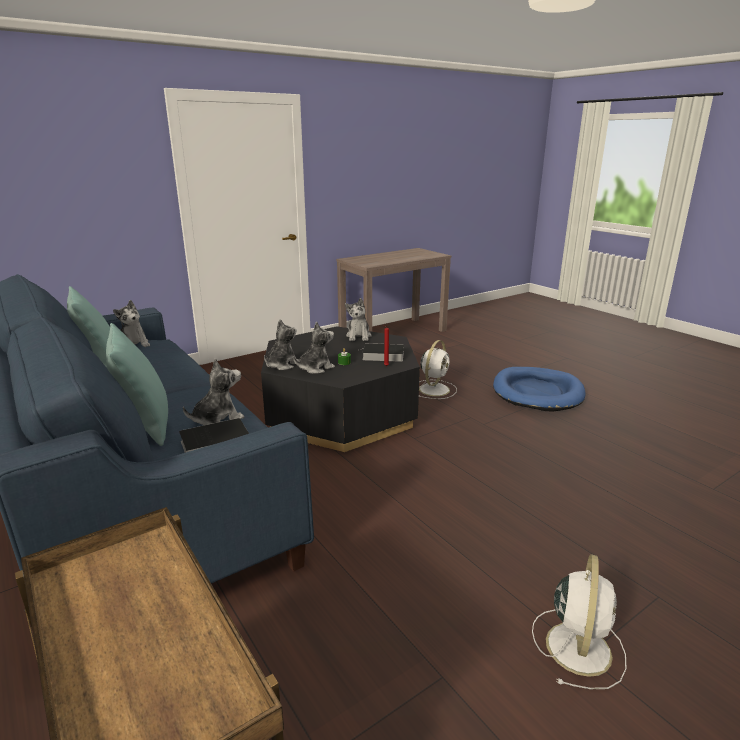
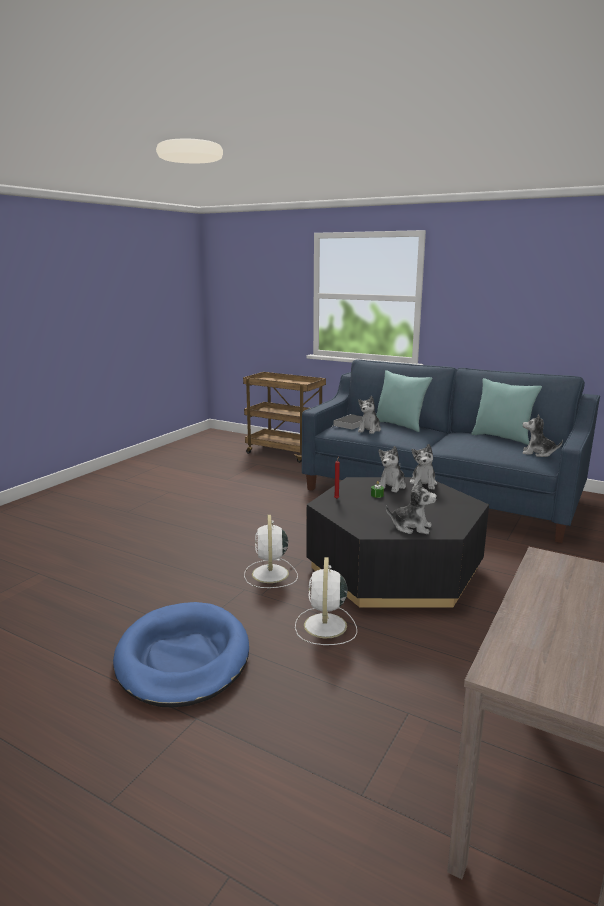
camera: 155 degrees right, 5 degrees down
plush toy [345,298,372,341] -> plush toy turned 135 degrees clockwise [386,479,437,534]
book [360,343,404,362] -> none
white fan [532,554,627,689] -> white fan moved to [244,515,298,588]

